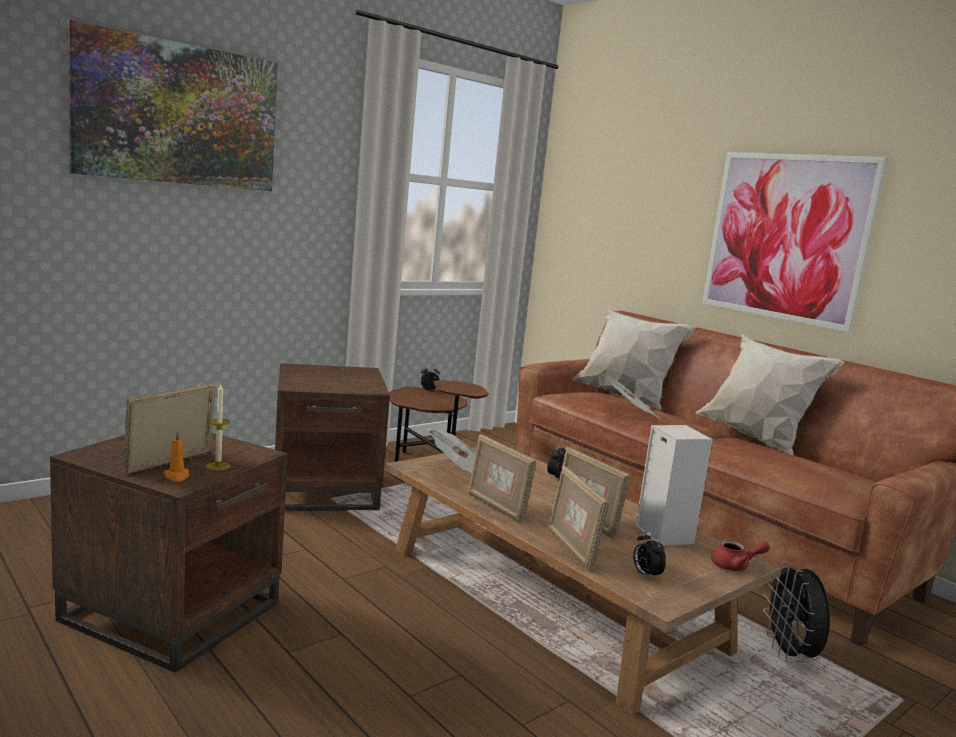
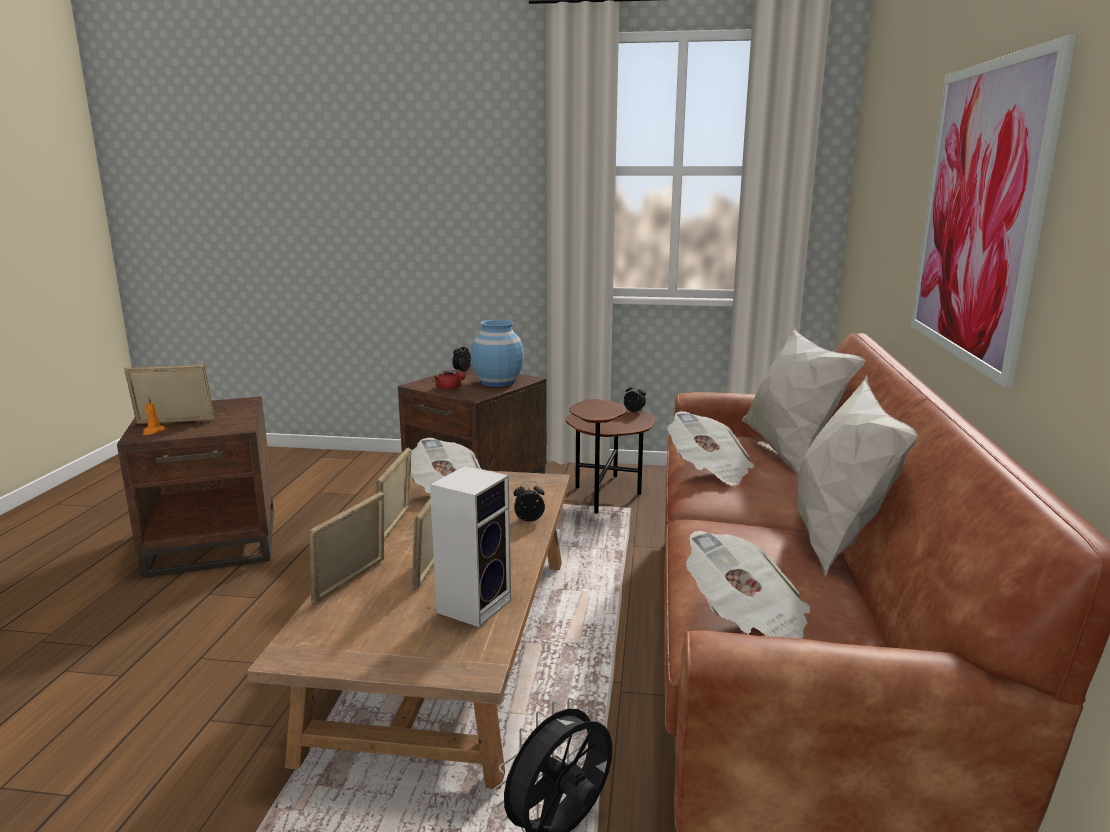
camera: 50 degrees right, 5 degrees up
picture [67,20,278,191] -> none
candle [206,384,230,470] -> none
alarm clock [633,531,666,581] -> alarm clock moved to [452,343,471,373]
red teapot [711,540,770,571] -> red teapot moved to [434,371,465,390]
none -> blue vase [471,319,524,387]
none -> newspaper [686,530,810,639]

